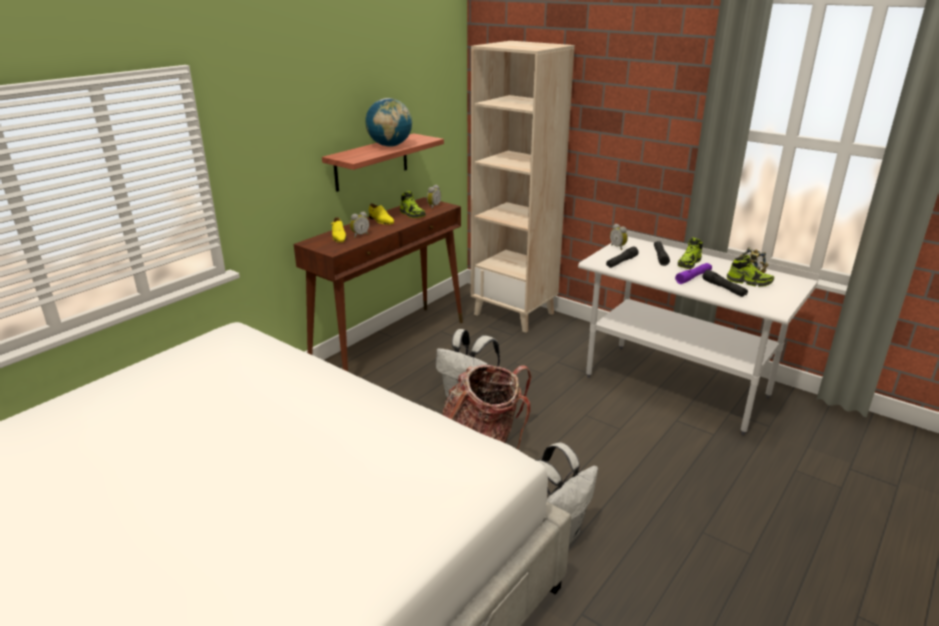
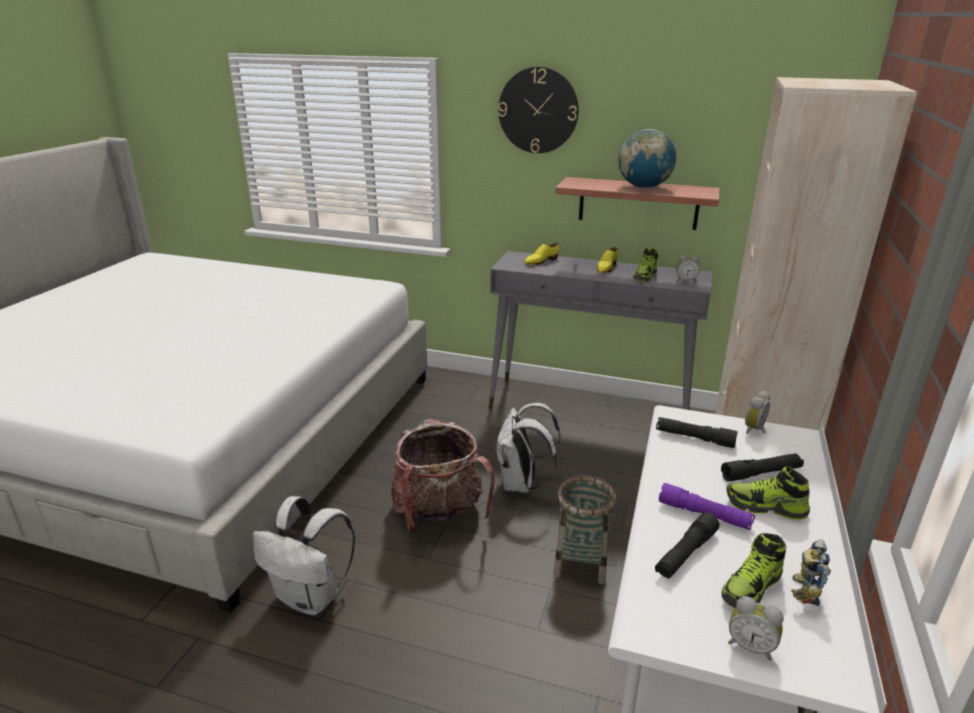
camera: 70 degrees right, 0 degrees up
brown console table [294,197,463,372] -> grey console table [489,251,712,410]
alarm clock [350,212,369,238] -> alarm clock moved to [728,596,784,660]
shoe [727,255,774,287] -> shoe turned 45 degrees clockwise [722,533,786,608]
none -> wall clock [498,67,579,153]
none -> basket [553,475,616,584]

